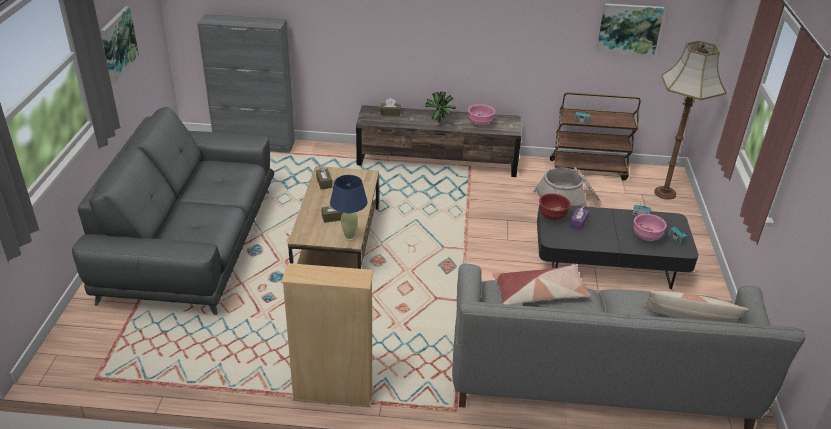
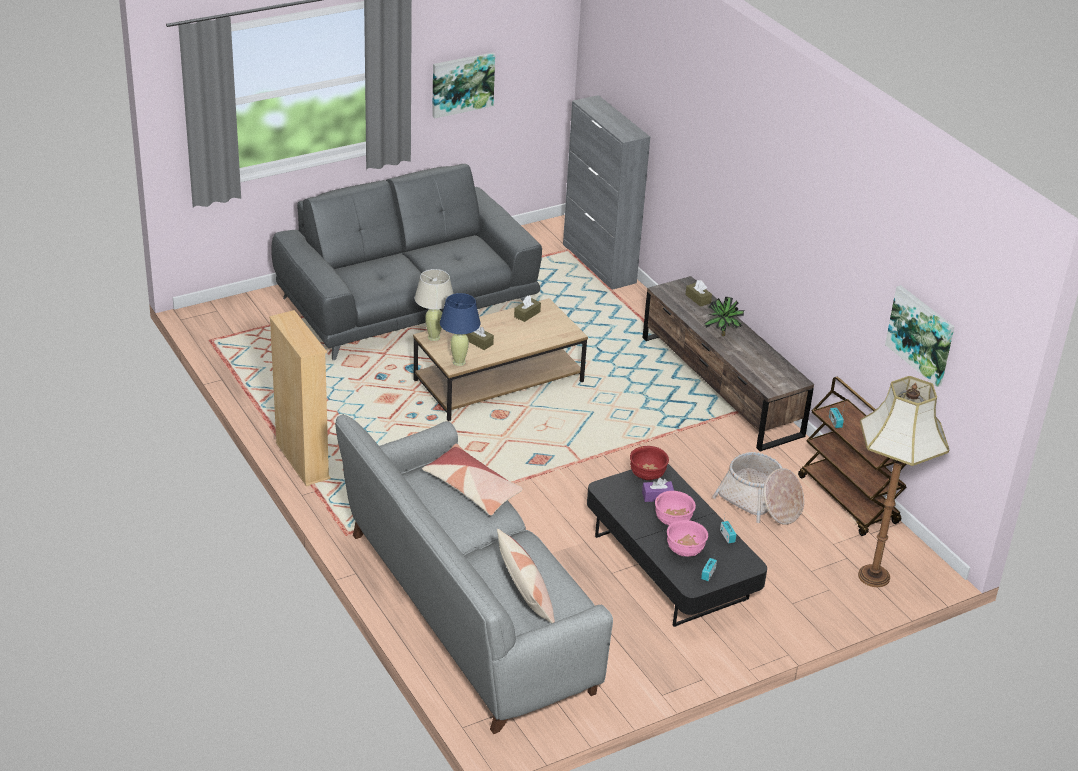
camera: 55 degrees right, 0 degrees up
pink bowl [468,104,495,126] -> pink bowl moved to [655,491,696,525]
none -> beige table lamp [415,269,453,341]

